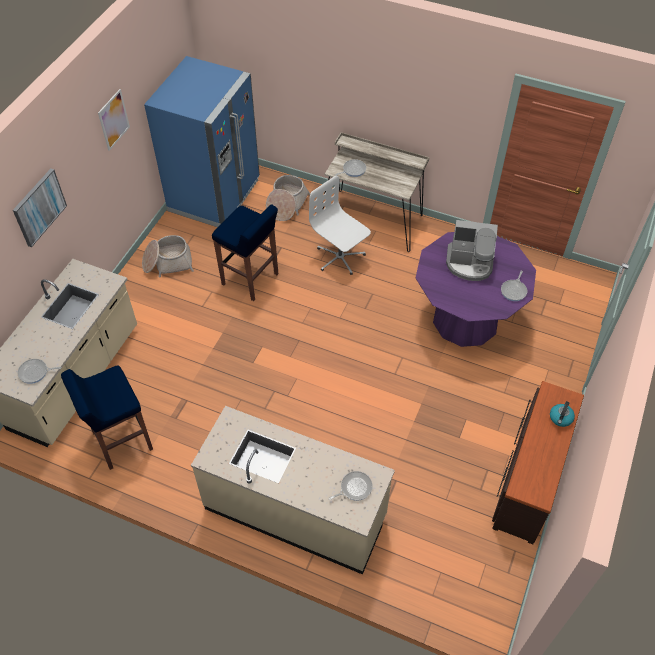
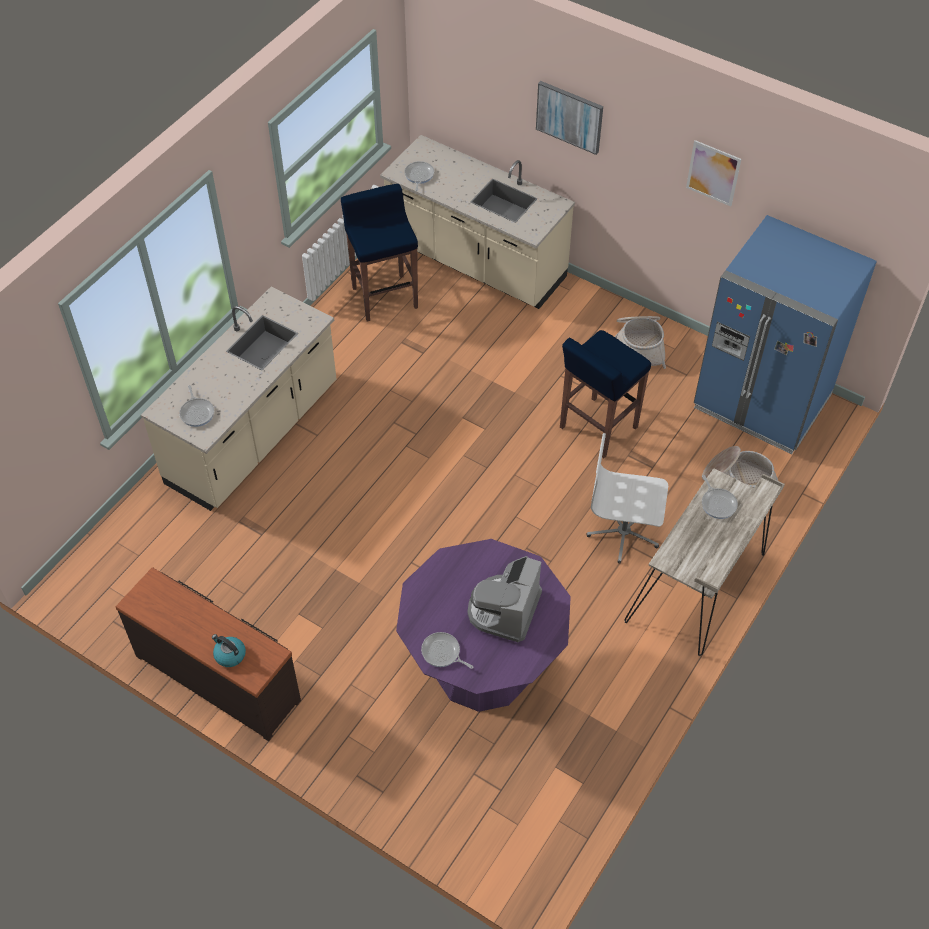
camera: 100 degrees right, 0 degrees up
white office chair [309,176,371,275] -> white office chair turned 135 degrees counterclockwise [587,433,668,563]

